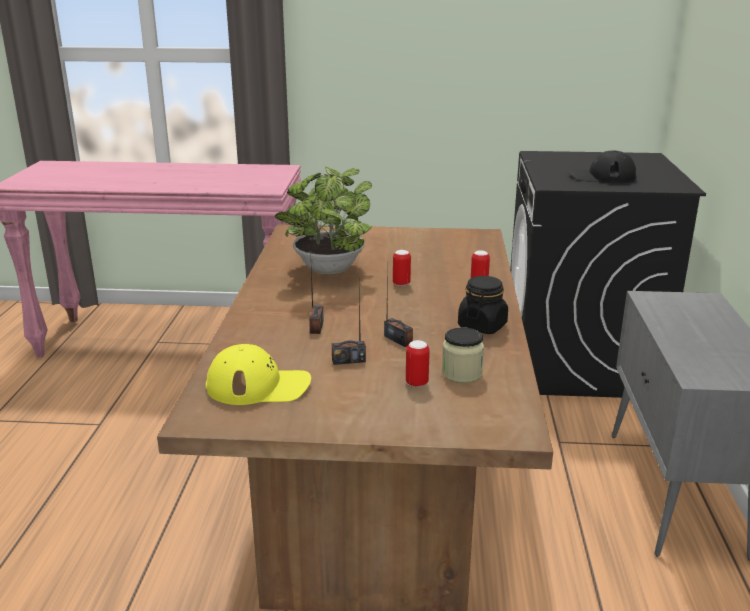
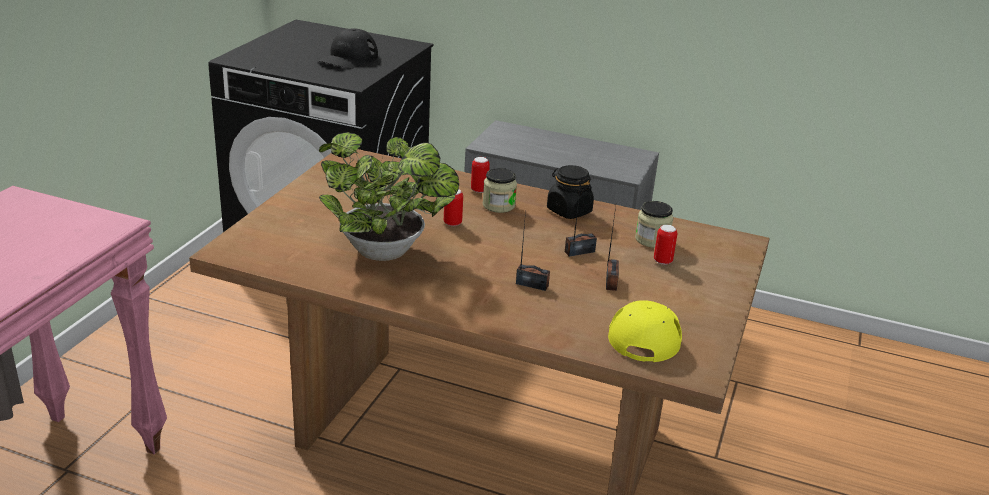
camera: 75 degrees left, 5 degrees up
none -> jar [483,168,517,213]

